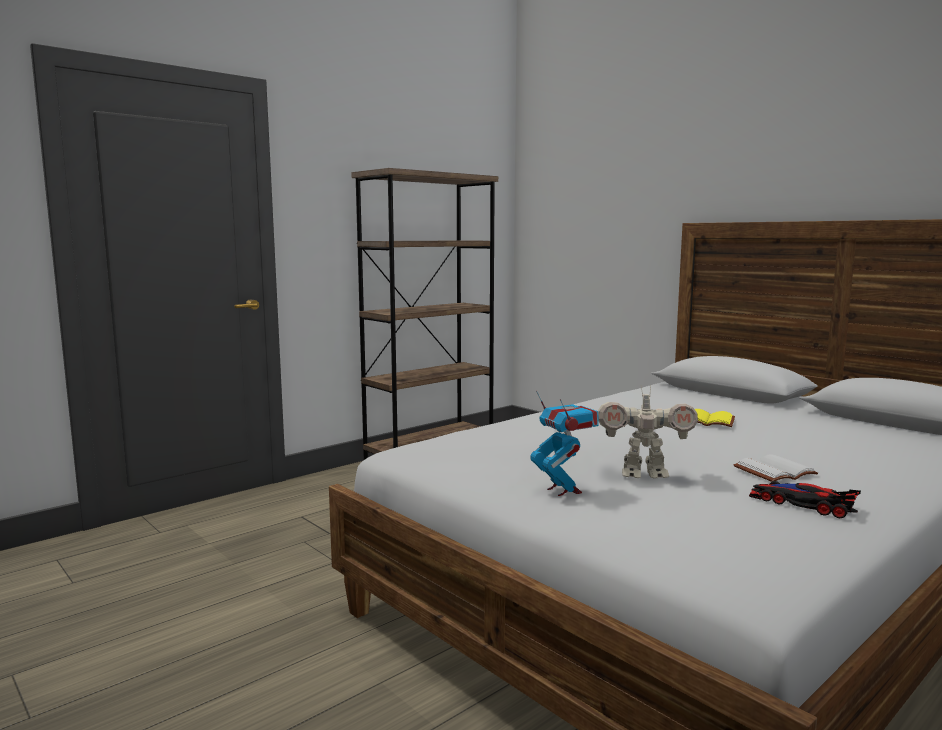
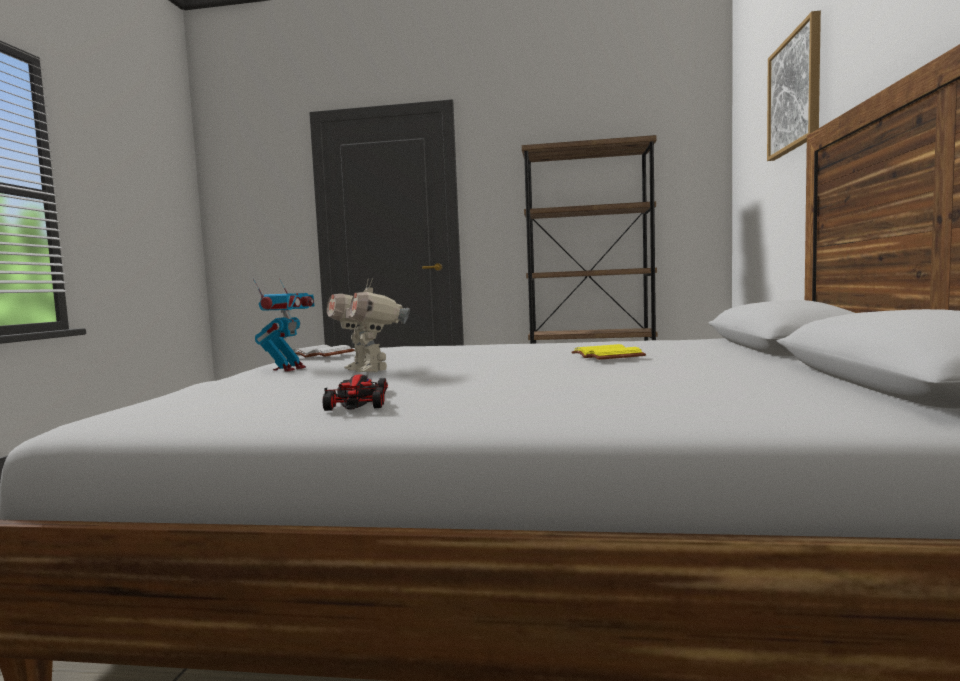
camera: 50 degrees right, 5 degrees down
white book [734,454,818,482] -> white book moved to [293,345,354,357]
none -> picture [767,11,821,161]

